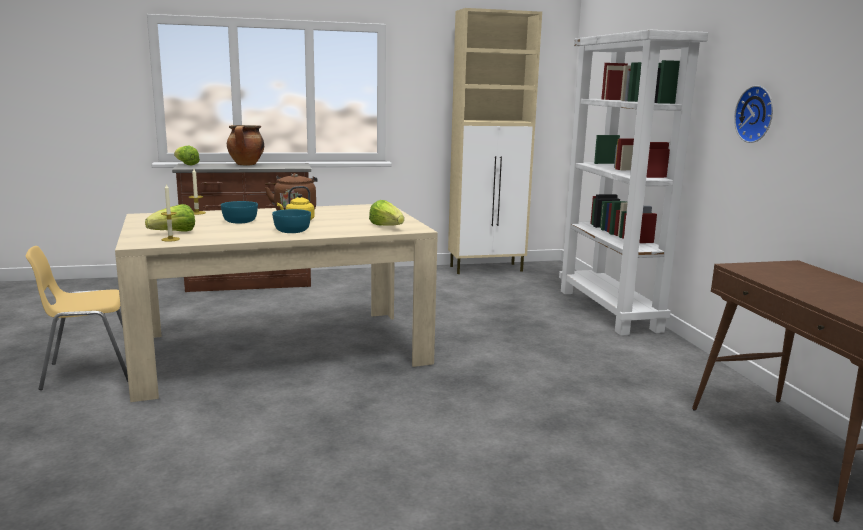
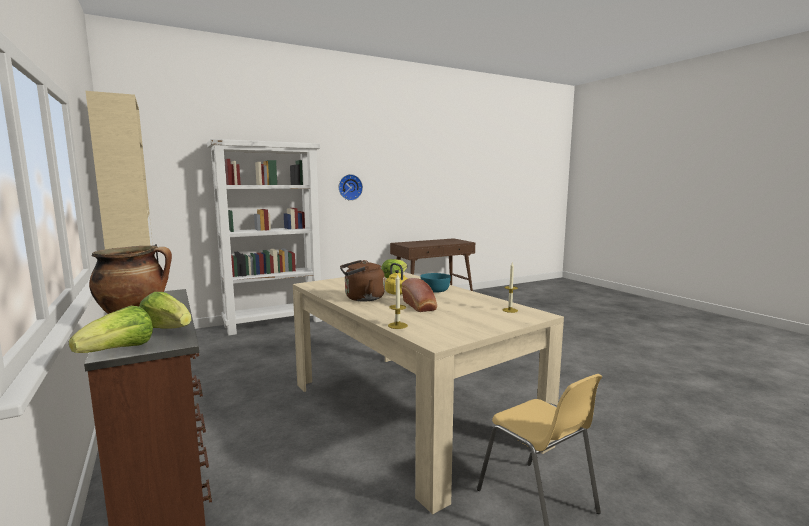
camera: 105 degrees left, 5 degrees down
lettuce [145,204,195,232] -> lettuce moved to [139,292,192,329]
turquoise bowl [221,201,258,224] -> bread [402,278,437,312]

